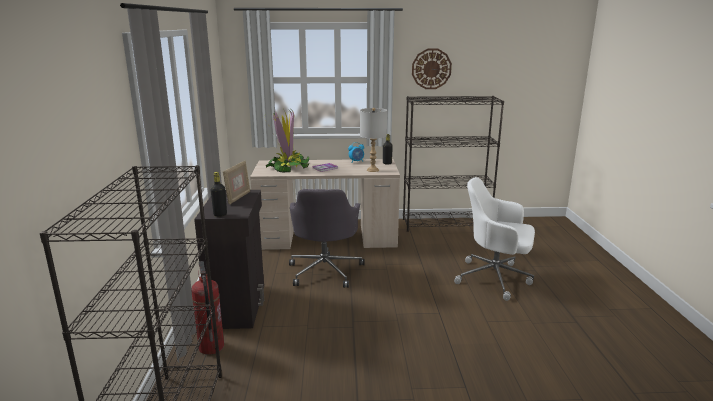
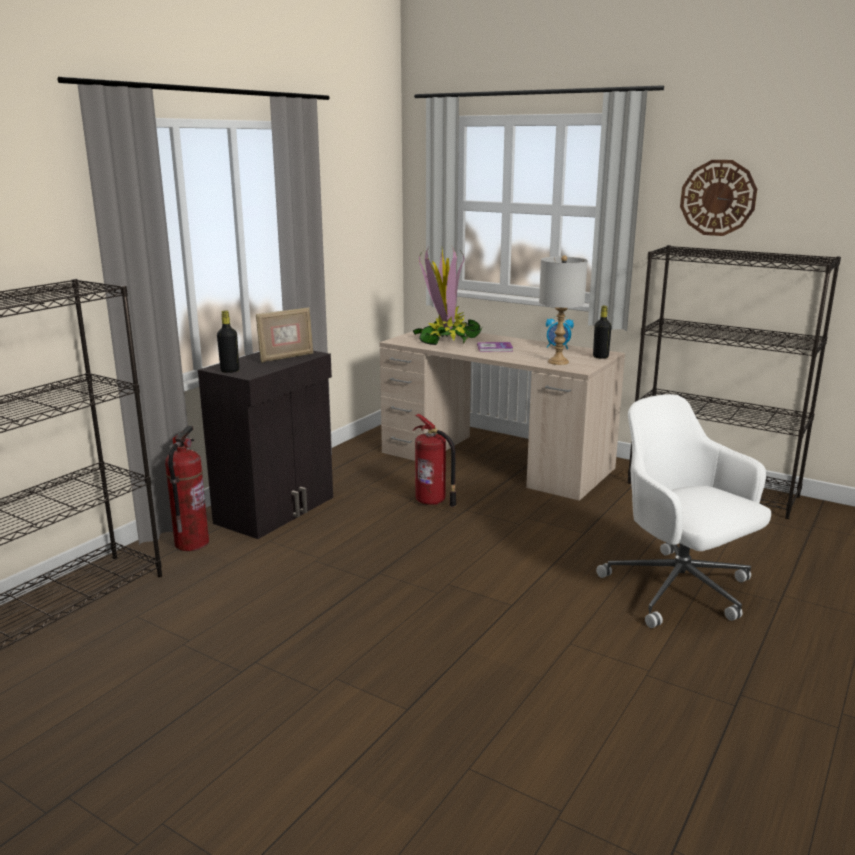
camera: 35 degrees right, 0 degrees up
grey office chair [289,189,364,288] -> fire extinguisher [413,414,457,507]

